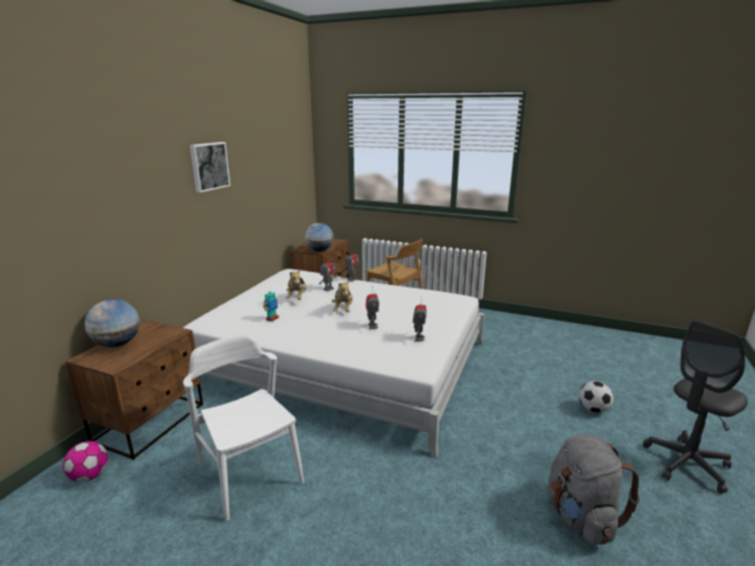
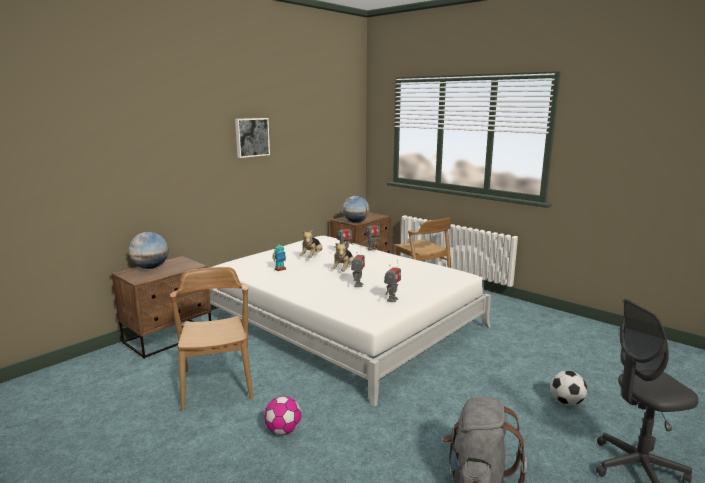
camera: 20 degrees right, 5 degrees down
football [63,441,108,482] -> football moved to [264,396,301,435]
white chair [183,334,304,521] -> brown chair [170,267,253,411]

